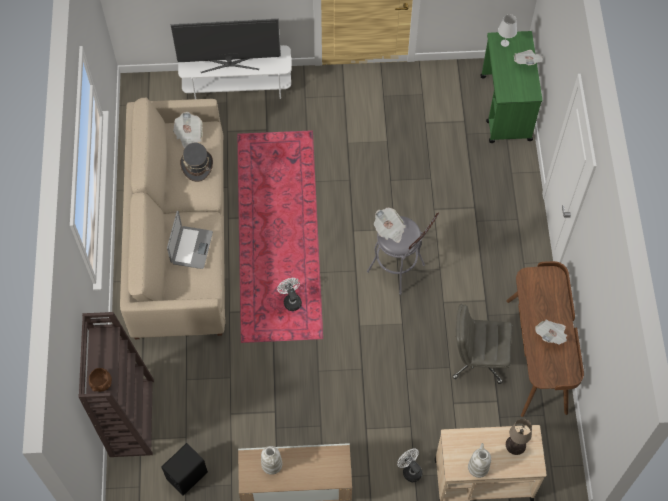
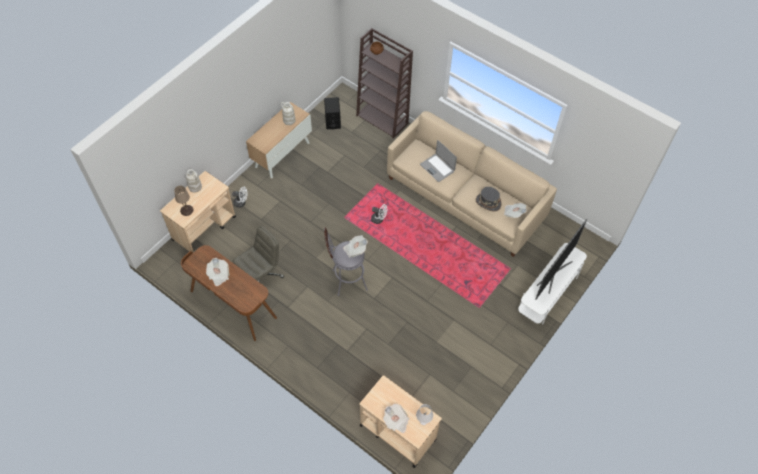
camera: 130 degrees right, 5 degrees down
green cart [481,31,542,143] -> beige cart [359,375,442,468]

